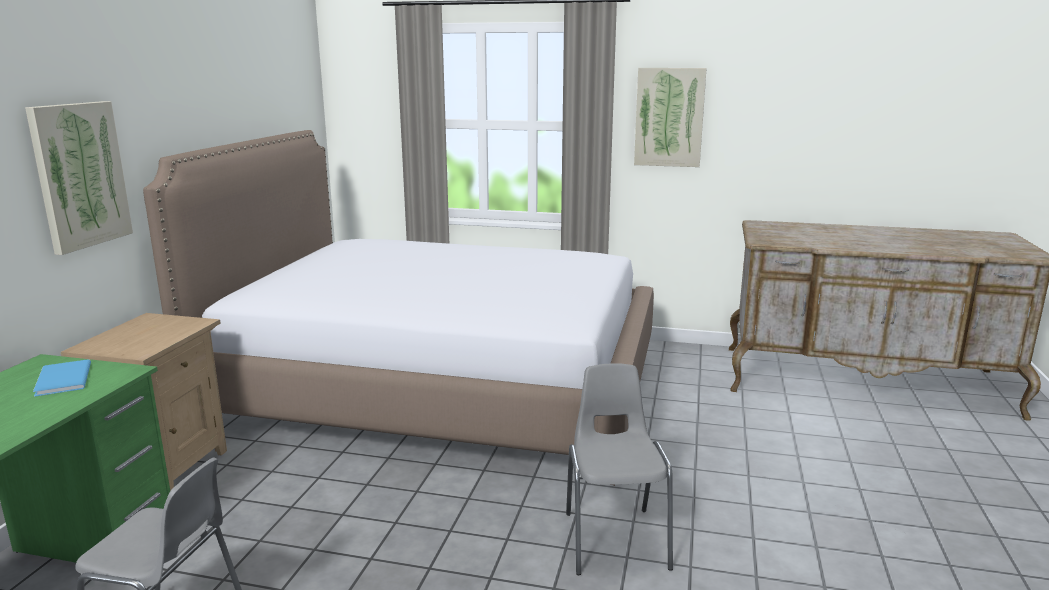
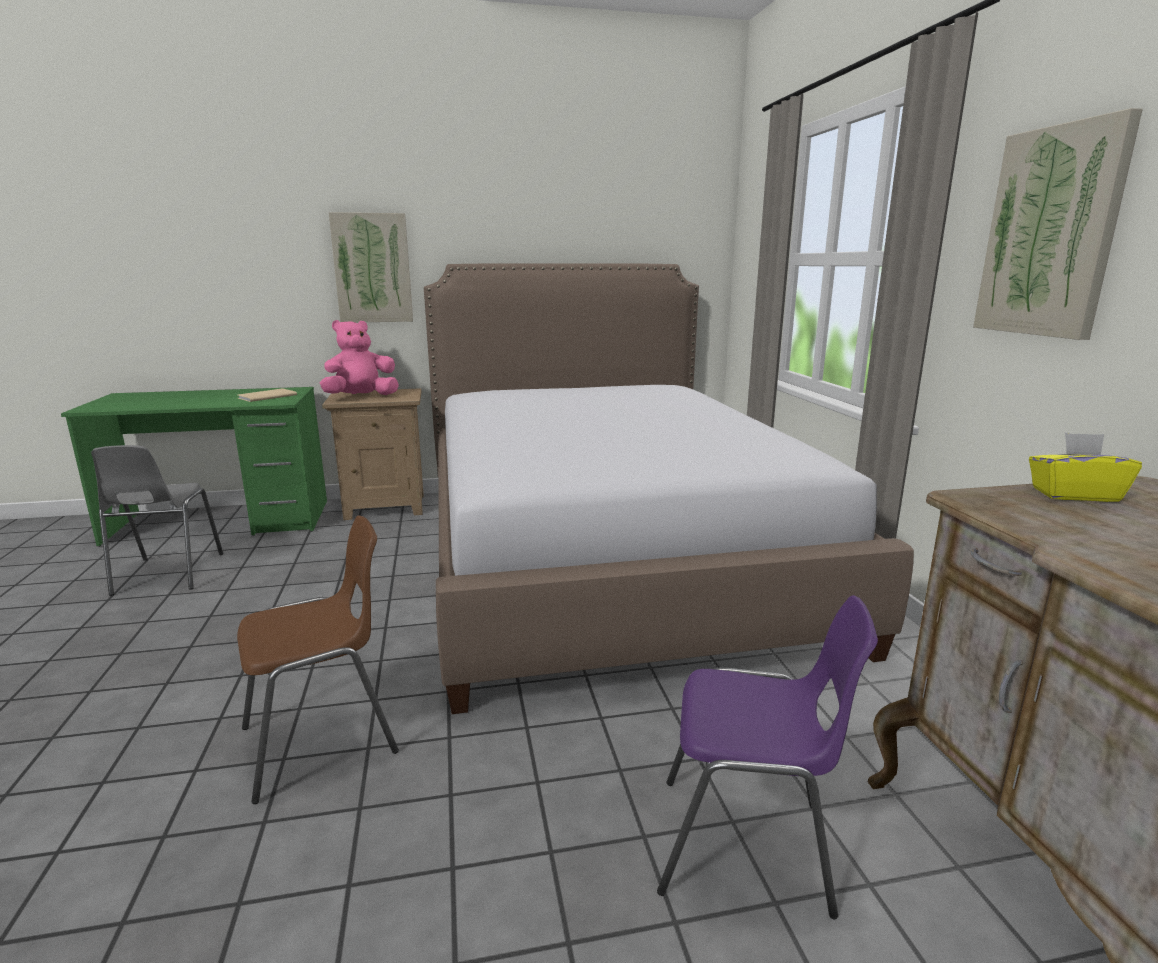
camera: 65 degrees right, 0 degrees up
blue book [33,359,91,397] -> beige book [238,388,297,402]
grey chair [566,363,673,575] -> brown chair [237,515,399,804]
none -> pink plush toy [320,320,399,395]
none -> purple chair [657,595,878,919]
none -> yellow tissue box [1029,433,1142,502]

